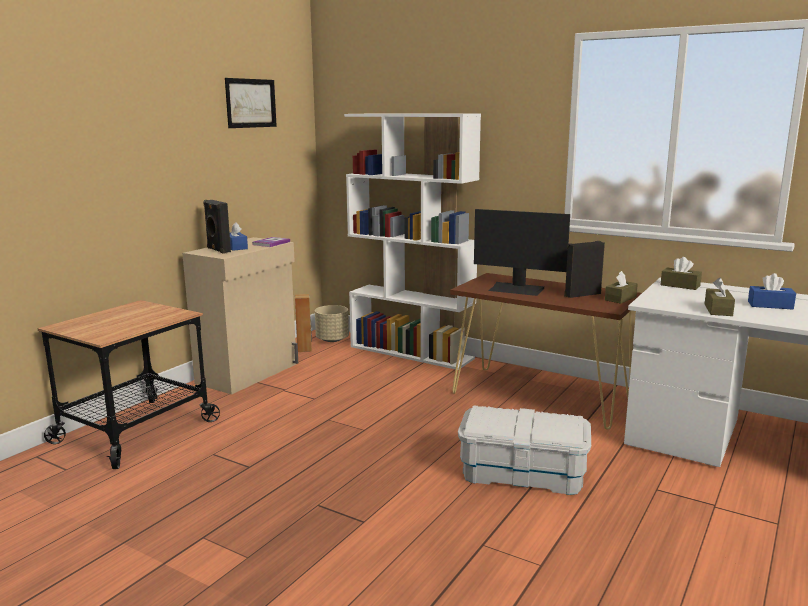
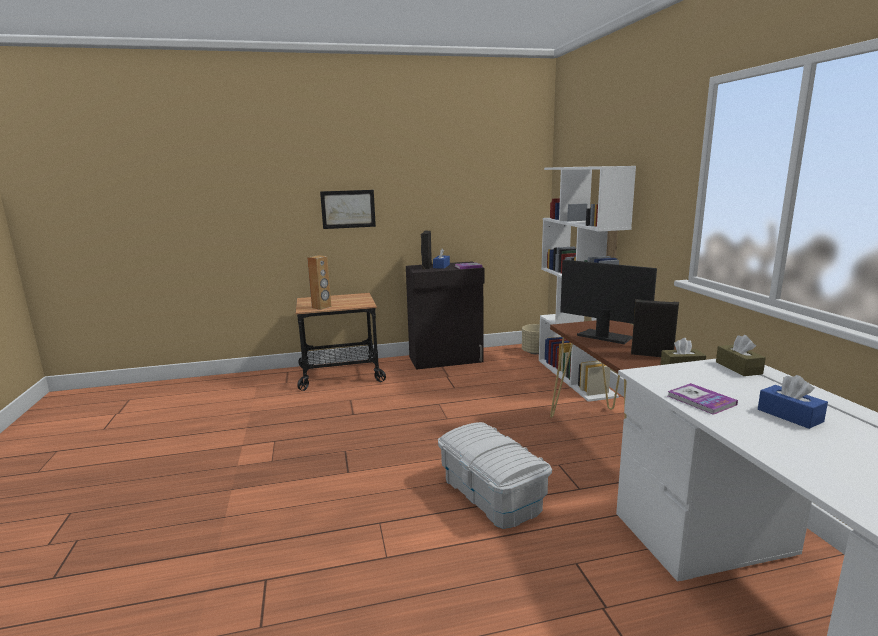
camera: 45 degrees right, 0 degrees up
beige cabinet [182,237,298,395] -> black cabinet [406,261,485,370]
picture [225,78,277,128] -> picture moved to [320,190,376,229]
brown speaker [295,294,312,352] -> brown speaker moved to [307,255,331,310]
monitor [474,209,570,296] -> monitor turned 150 degrees clockwise [560,260,657,344]
brown tissue box [705,278,735,316] -> book [668,383,738,415]

